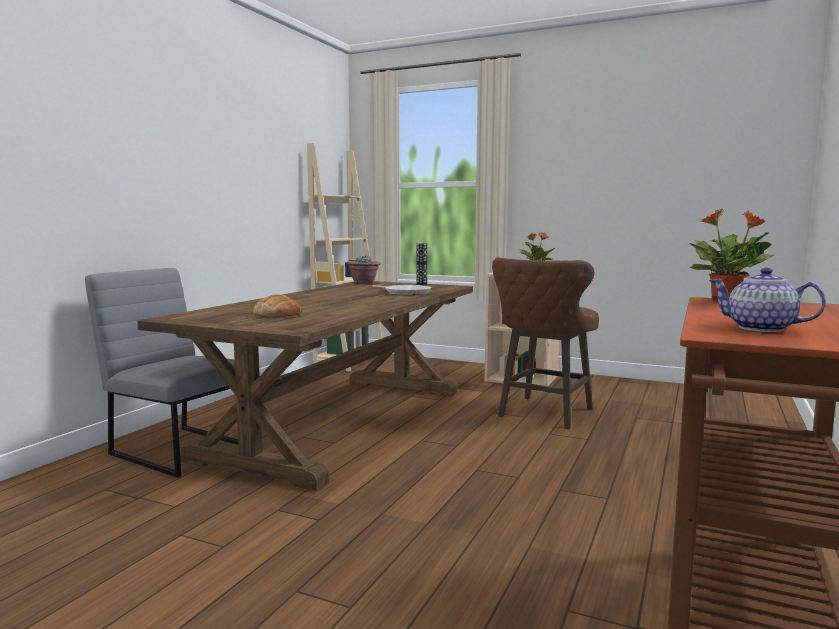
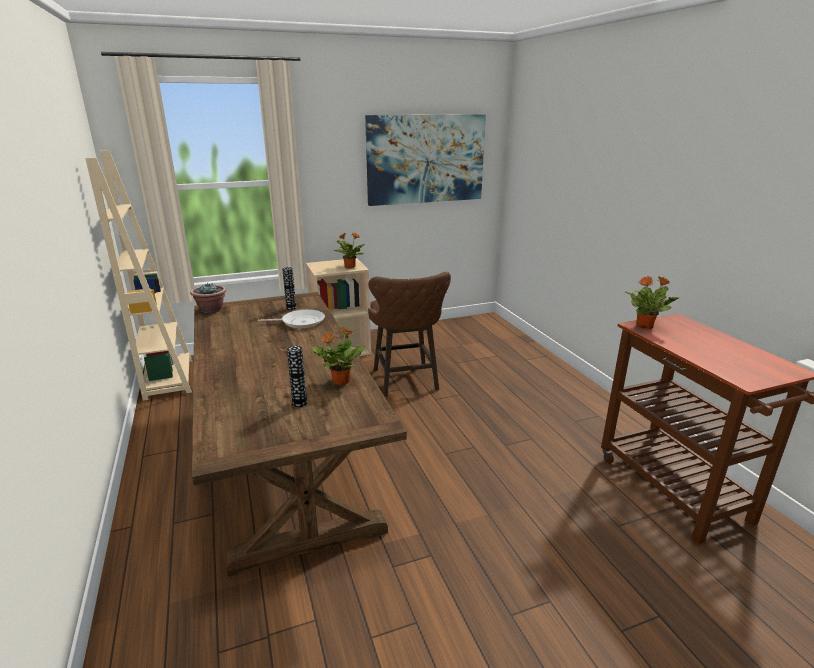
camera: 45 degrees left, 15 degrees up
grey chair [85,268,239,478] -> none
bread [253,294,302,317] -> vase [287,345,307,408]
teapot [709,268,826,332] -> none
none -> potted plant [312,326,366,385]
none -> picture [365,114,486,206]

